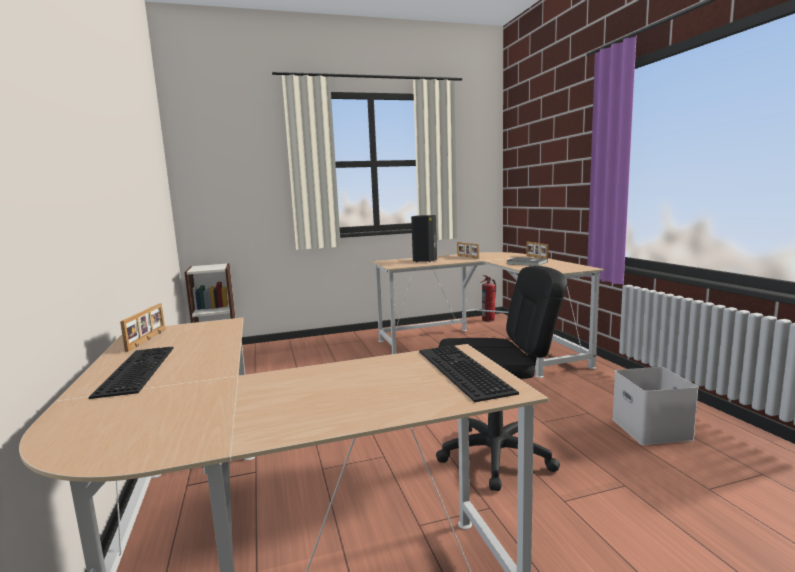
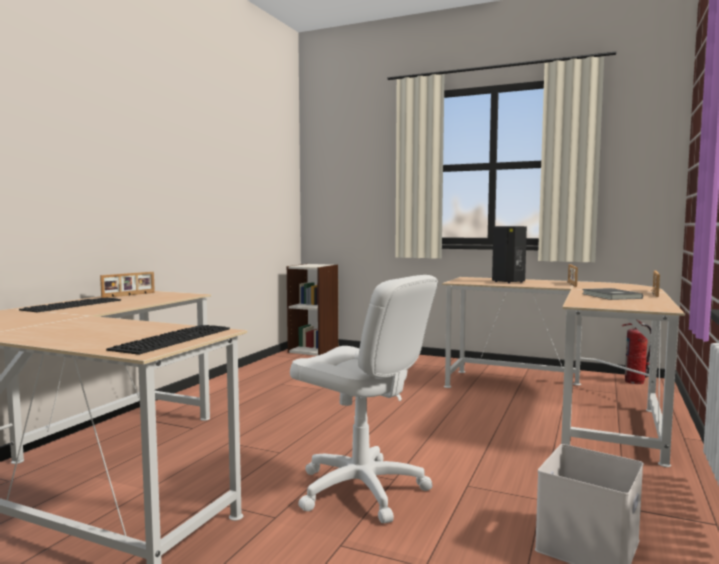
camera: 40 degrees right, 5 degrees down
black office chair [436,266,567,491] -> white office chair [290,275,438,523]

